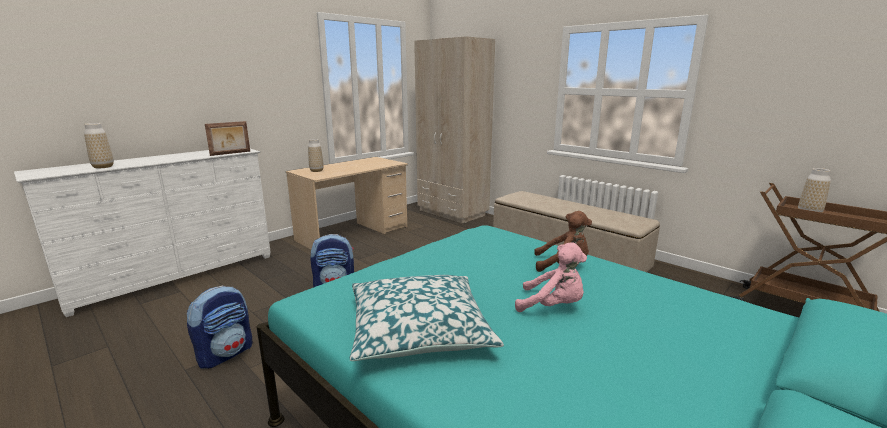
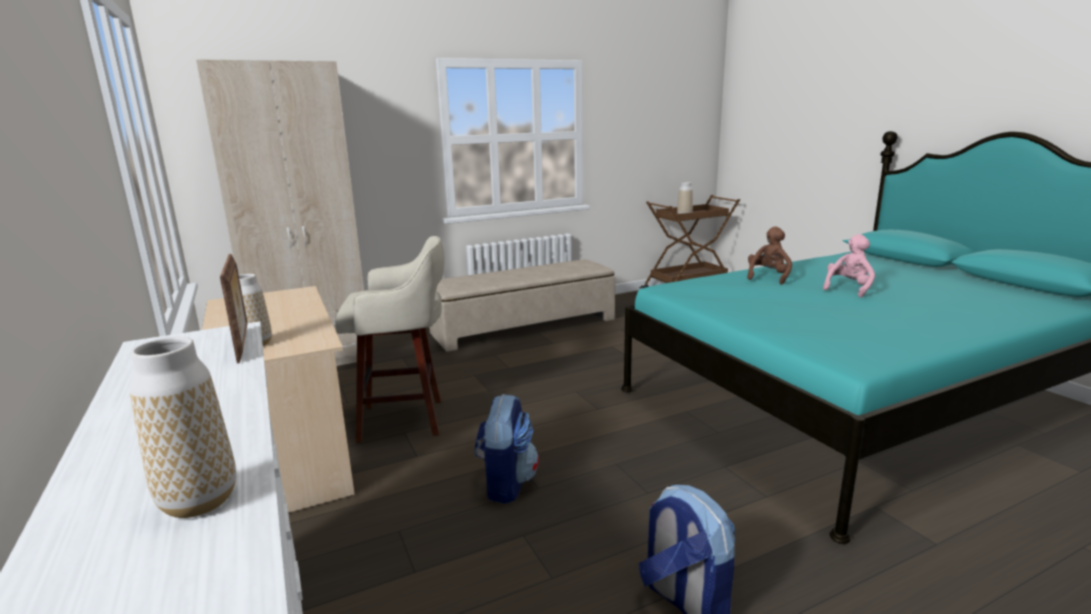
camera: 70 degrees left, 0 degrees up
pillow [350,275,504,361] -> none
none -> beige stool [335,236,445,443]

